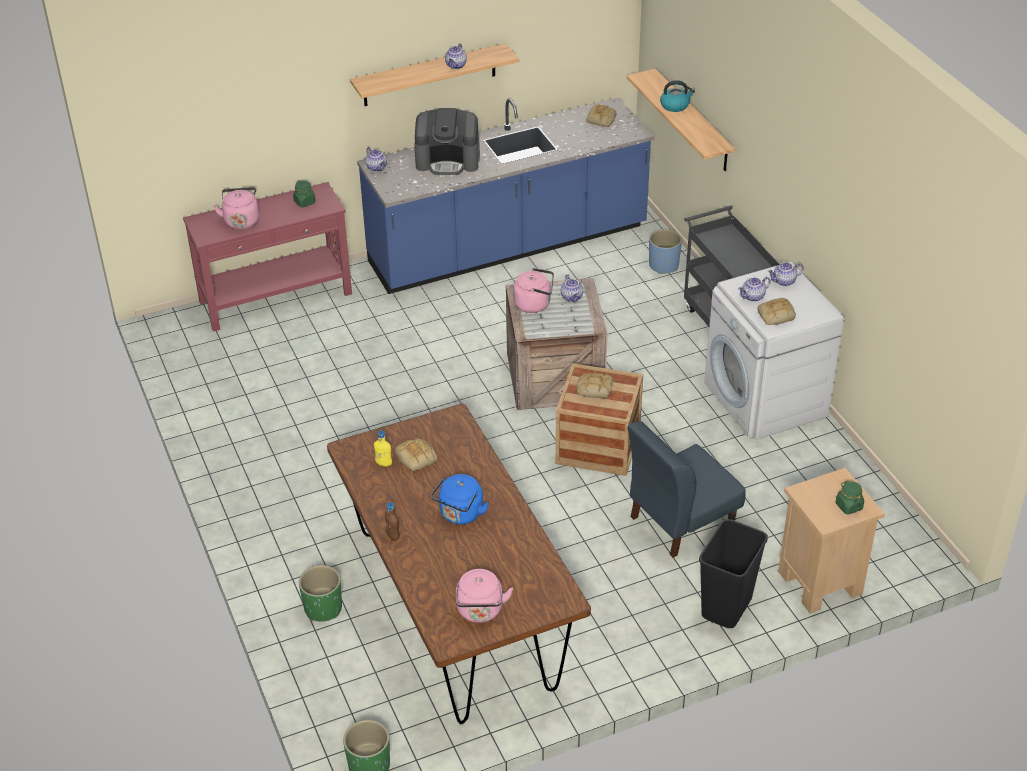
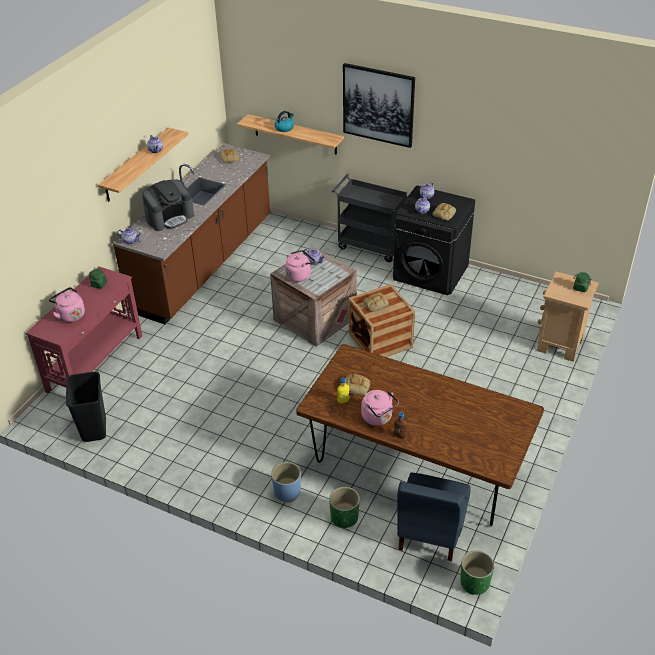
camera: 40 degrees left, 0 degrees up
blue counter [357,97,655,294] -> brown counter [112,144,270,324]
blue kettle [431,474,489,525] -> none
pink kettle [456,569,513,623] -> pink kettle moved to [361,390,399,426]
blue chair [628,421,746,558] -> blue chair moved to [397,472,471,561]
blue planter [649,229,682,274] -> blue planter moved to [271,462,301,502]
black trash can [699,519,768,628] -> black trash can moved to [66,372,106,442]
white washing machine [704,262,844,439] -> black washing machine [393,186,475,295]
none -> picture [343,63,415,148]

